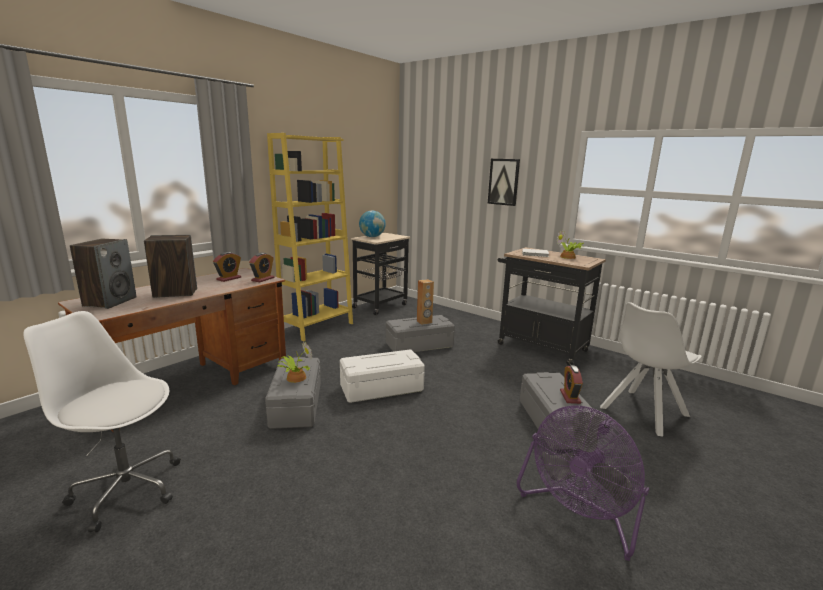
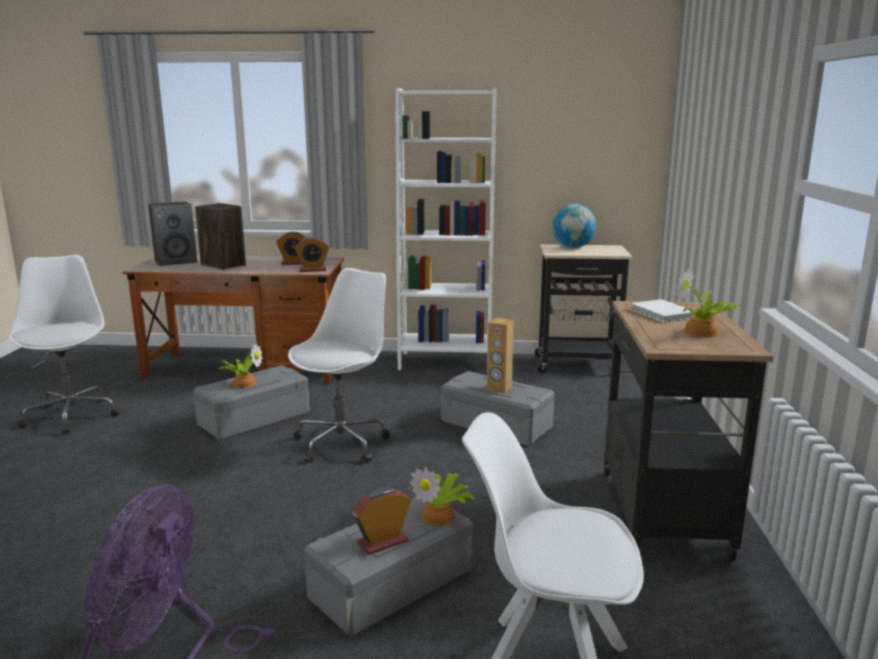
camera: 55 degrees right, 0 degrees up
yellow bookcase [267,133,353,341] -> white bookcase [395,88,497,370]
white storage box [340,349,425,403] -> white office chair [288,268,391,463]
picture [488,159,520,206] -> none
none -> potted plant [407,467,475,526]

